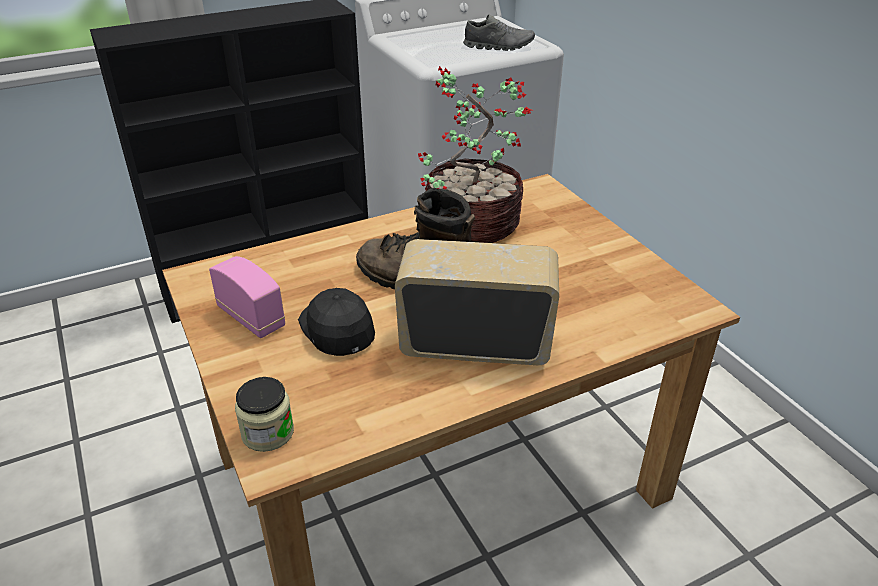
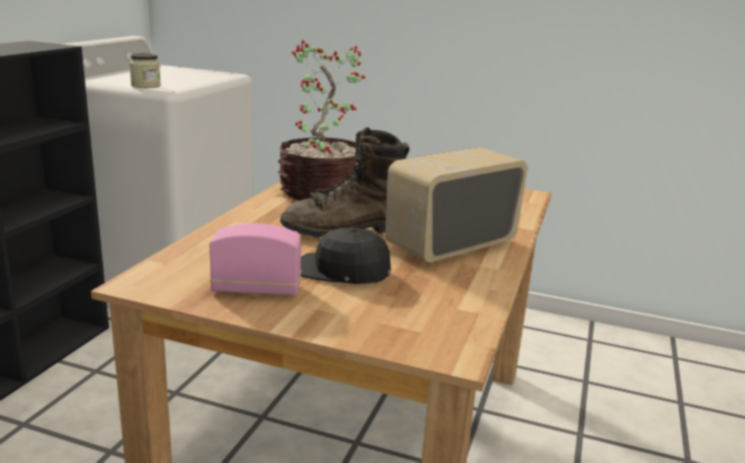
camera: 45 degrees left, 15 degrees down
jar [235,377,294,452] -> jar moved to [129,53,161,88]
grey shoe [463,15,535,51] -> none

